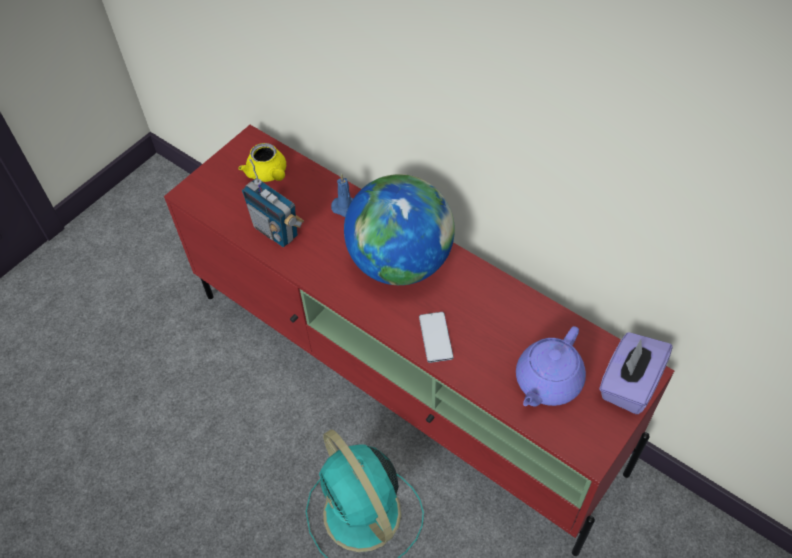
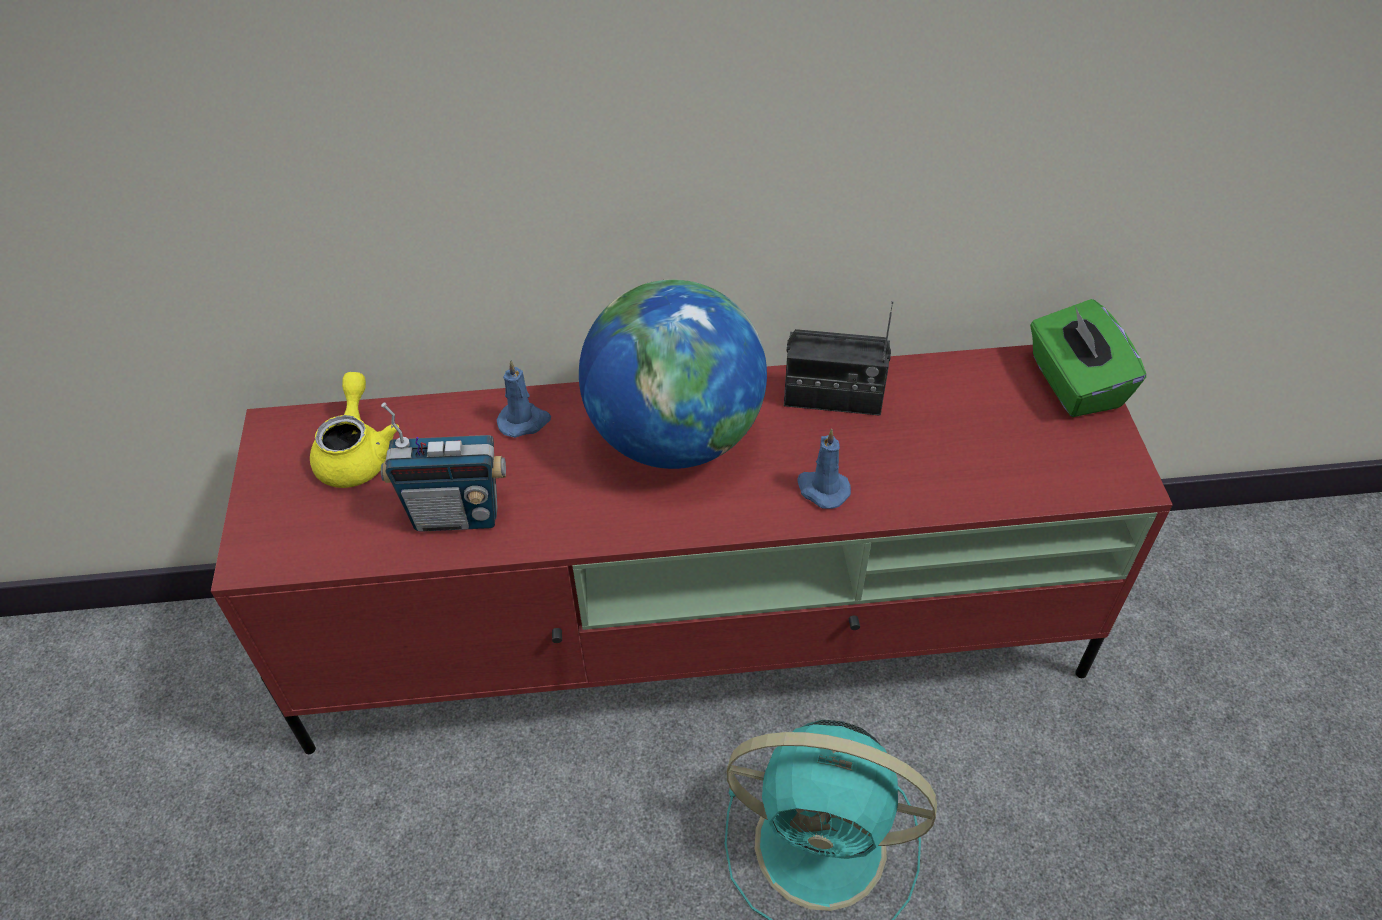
camera: 45 degrees left, 5 degrees down
yellow teapot [238,143,286,182] -> yellow teapot turned 105 degrees counterclockwise [310,372,399,488]
phone [419,312,453,363] -> blue candle [797,428,851,509]
purple teapot [516,326,586,407] -> none
purple tissue box [599,332,673,414] -> green tissue box [1030,299,1146,417]
none -> radio [784,301,894,416]

